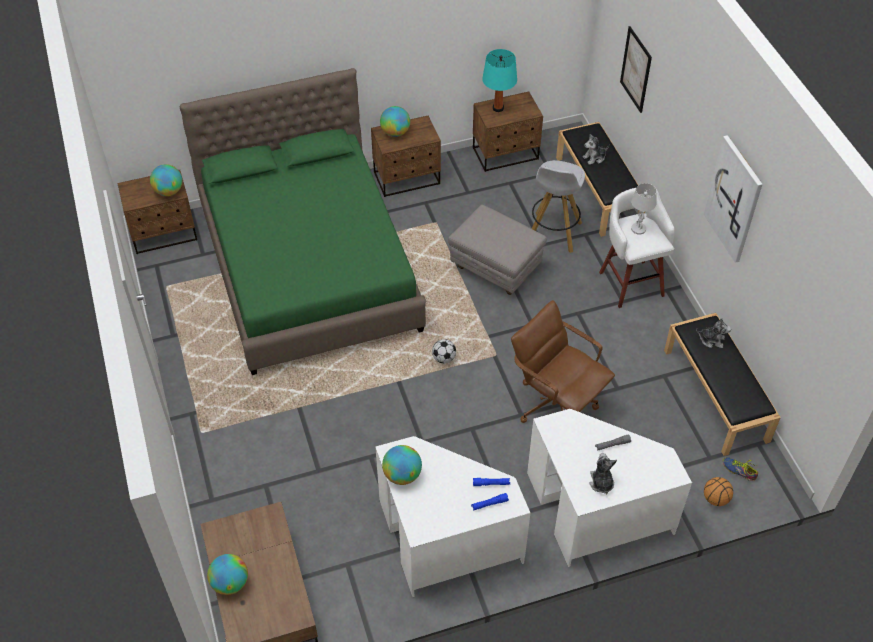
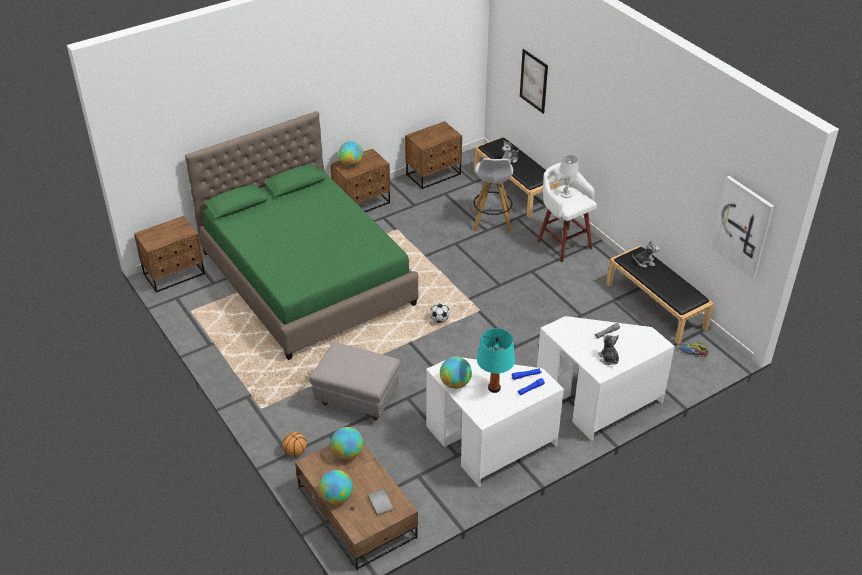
camera: 15 degrees left, 10 degrees down
globe [150,164,182,196] -> globe moved to [331,427,363,460]
grey ottoman [448,205,547,295] -> grey ottoman moved to [309,342,401,420]
turquoise table lamp [482,49,517,112] -> turquoise table lamp moved to [477,328,515,393]
brown office chair [511,300,615,423] -> none
picture [704,135,763,263] -> picture moved to [711,176,774,279]
basketball [704,477,733,506] -> basketball moved to [282,432,307,457]
none -> grey book [367,489,394,516]

